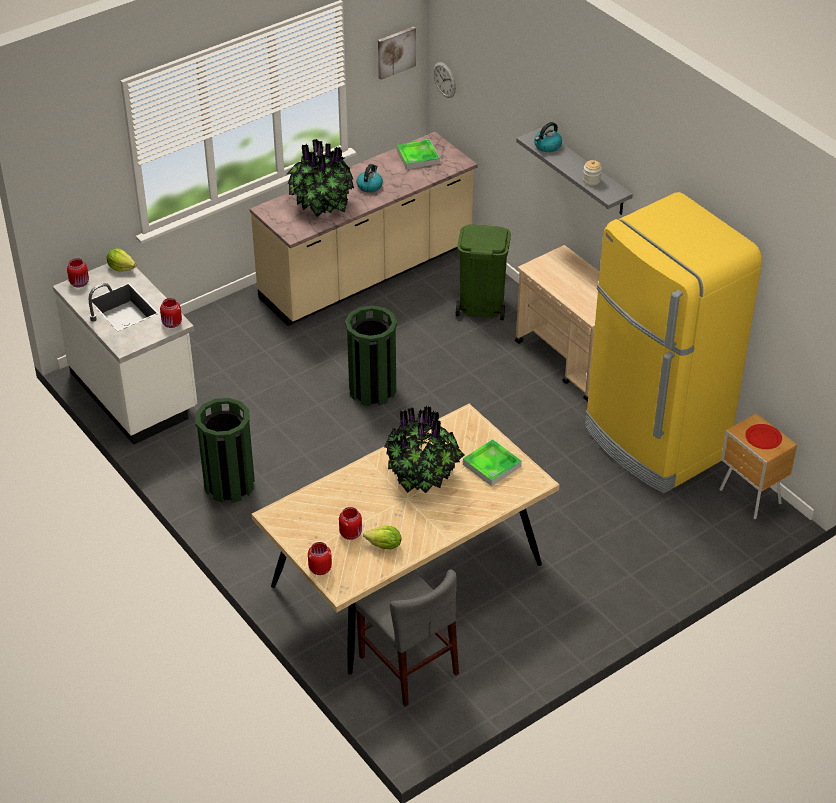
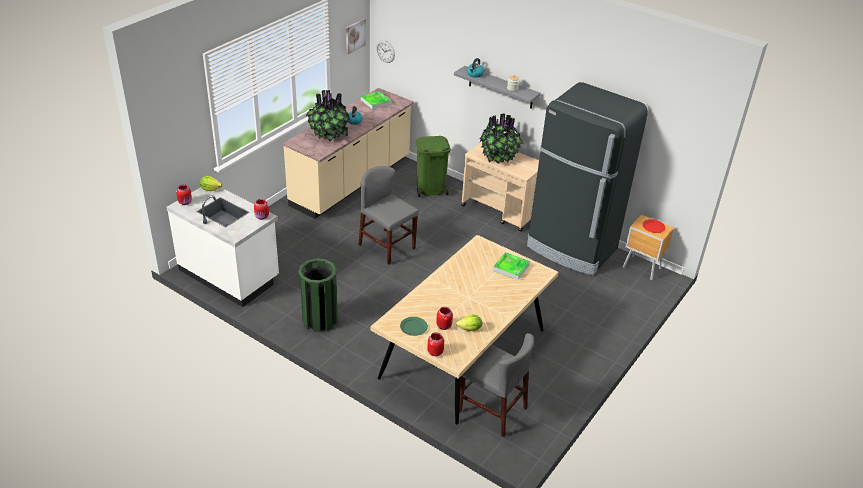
camera: 20 degrees left, 5 degrees down
green trash can [345,305,397,406] -> grey chair [358,166,419,265]
potted plant [384,406,464,493] -> potted plant moved to [479,114,523,164]
yellow fridge [585,192,762,494] -> black fridge [527,82,648,275]
none -> green plate [400,317,428,336]

